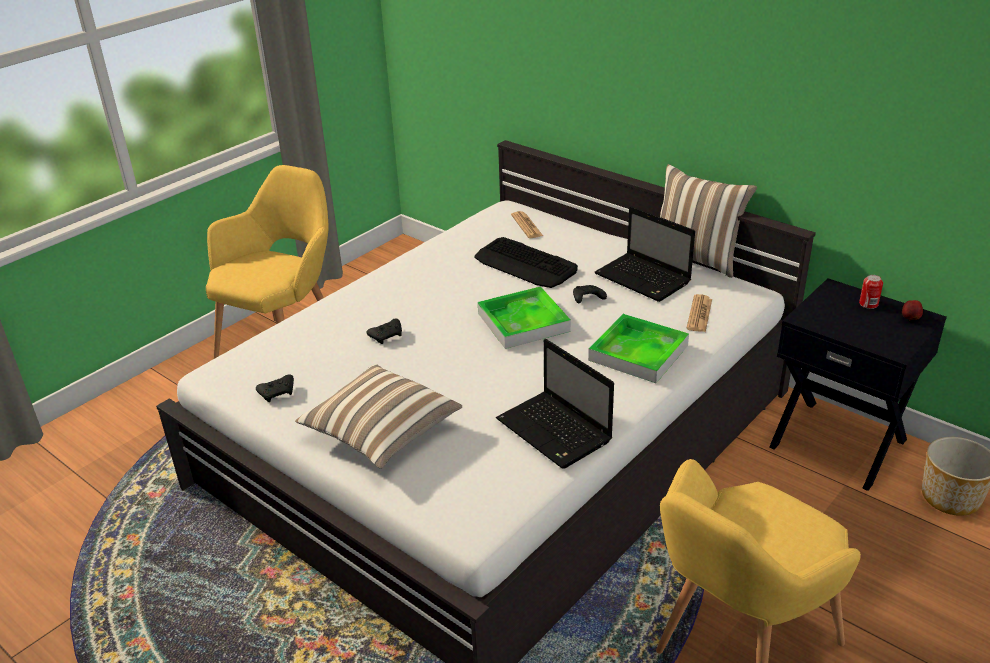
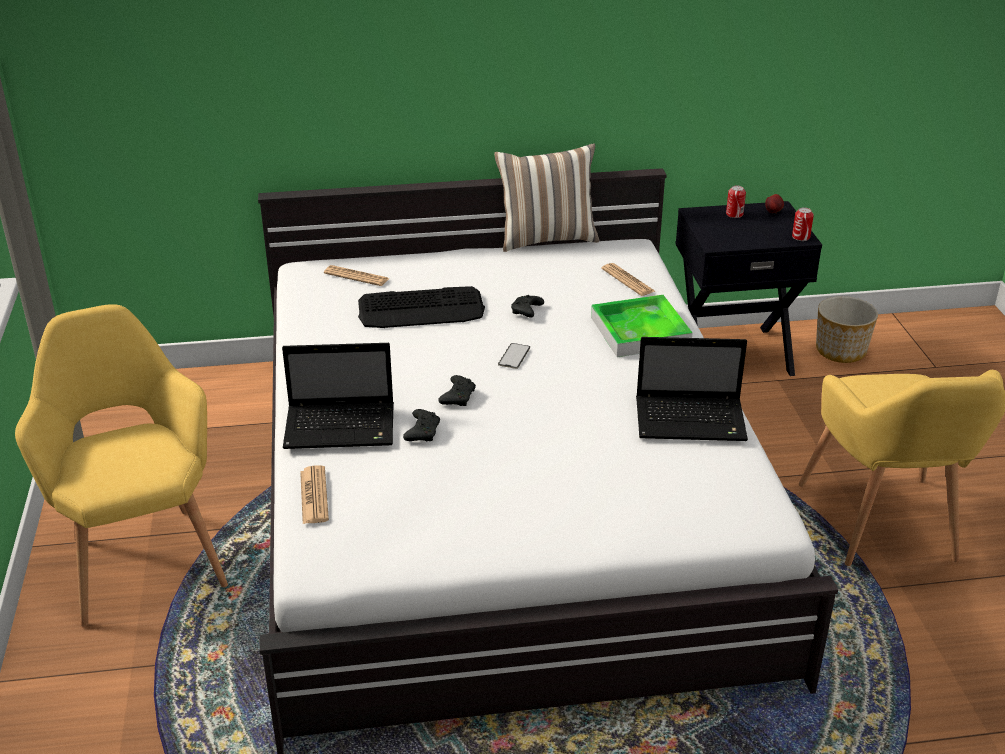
camera: 50 degrees left, 0 degrees up
black game controller [256,374,294,402] -> black game controller moved to [438,375,476,406]
pillow [295,364,462,469] -> none
tray [478,286,571,349] -> phone [498,343,530,369]
laptop [594,206,695,302] -> laptop moved to [282,343,394,449]
none -> newspaper [300,465,329,524]
none -> can [792,208,814,241]

